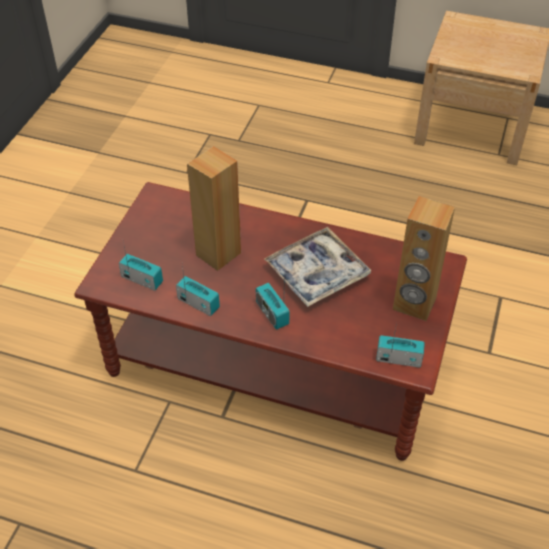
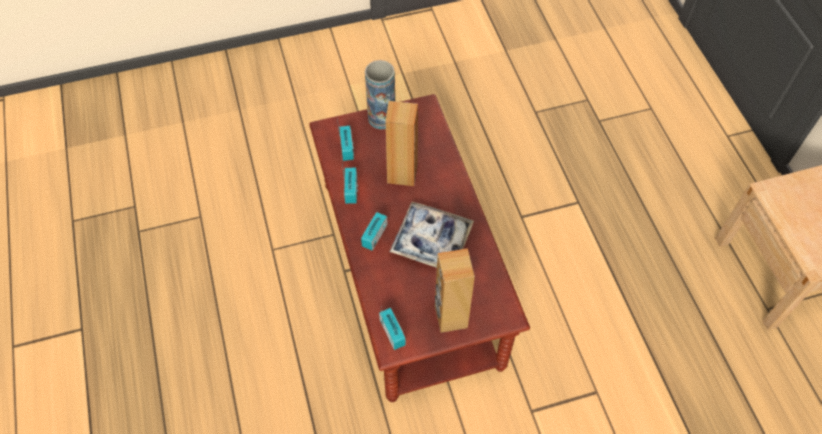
camera: 55 degrees right, 10 degrees up
none -> vase [365,60,395,130]

